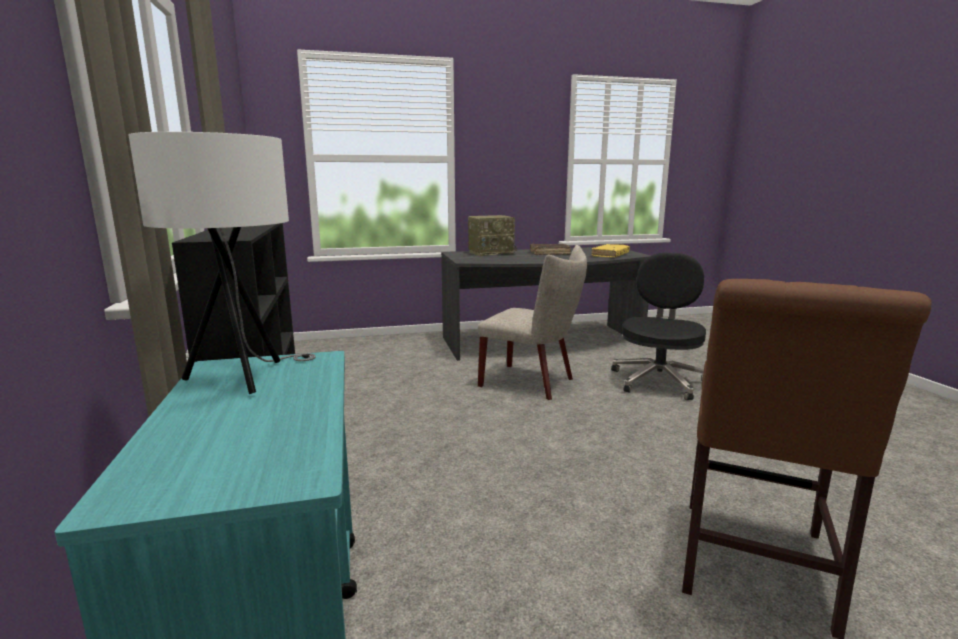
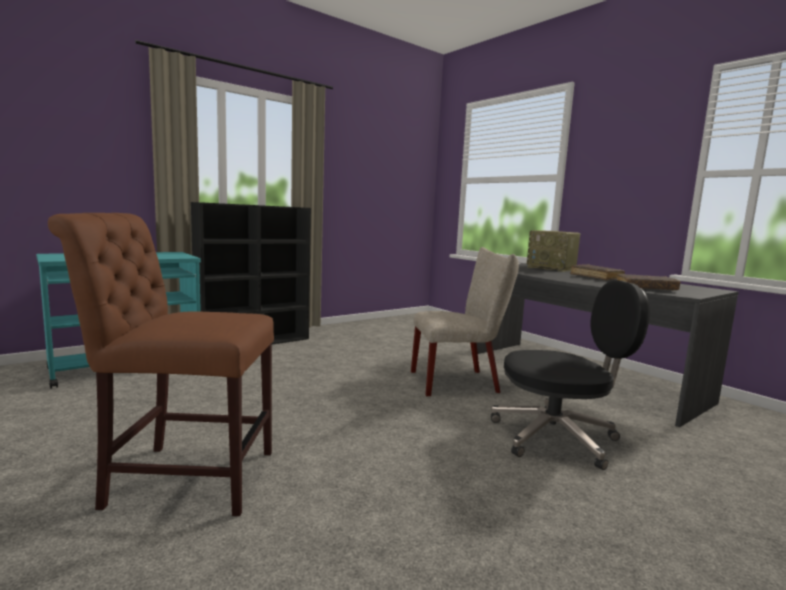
camera: 65 degrees right, 5 degrees down
white table lamp [128,132,316,394] -> none
beige chair [478,245,587,400] -> beige chair turned 105 degrees counterclockwise [411,247,519,396]
yellow book [592,244,630,258] -> brown book [617,274,681,291]

